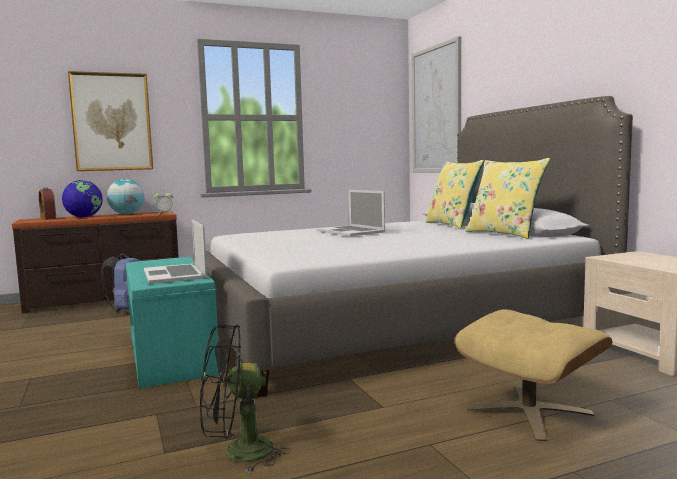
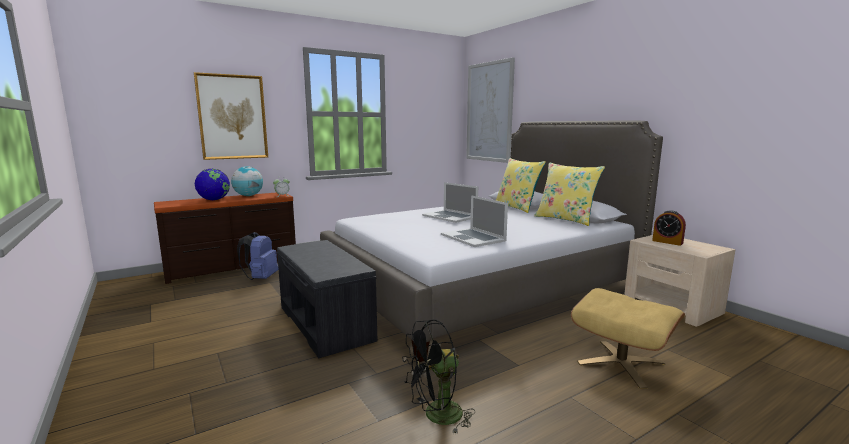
camera: 10 degrees left, 5 degrees up
alarm clock [39,188,56,220] -> alarm clock moved to [652,210,686,246]
turquoise bench [126,257,219,388] -> grey bench [277,240,378,358]
laptop [144,219,207,284] -> laptop moved to [441,195,508,247]

